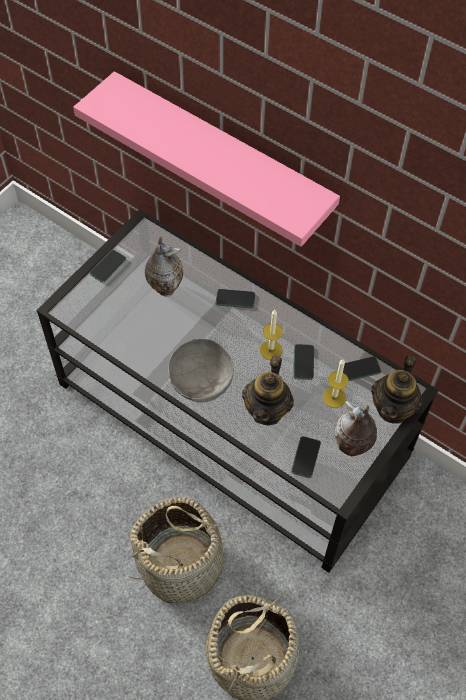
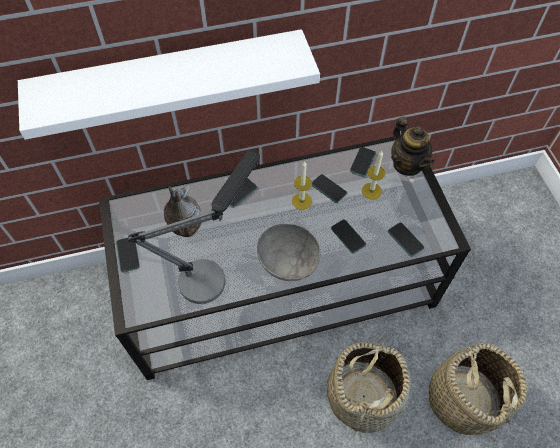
camera: 50 degrees left, 0 degrees up
pink shelf [73,71,340,247] -> white shelf [18,29,320,140]
teapot [242,355,294,425] -> phone [331,219,366,253]
vase [335,401,377,457] -> none
none -> table lamp [128,150,260,304]

